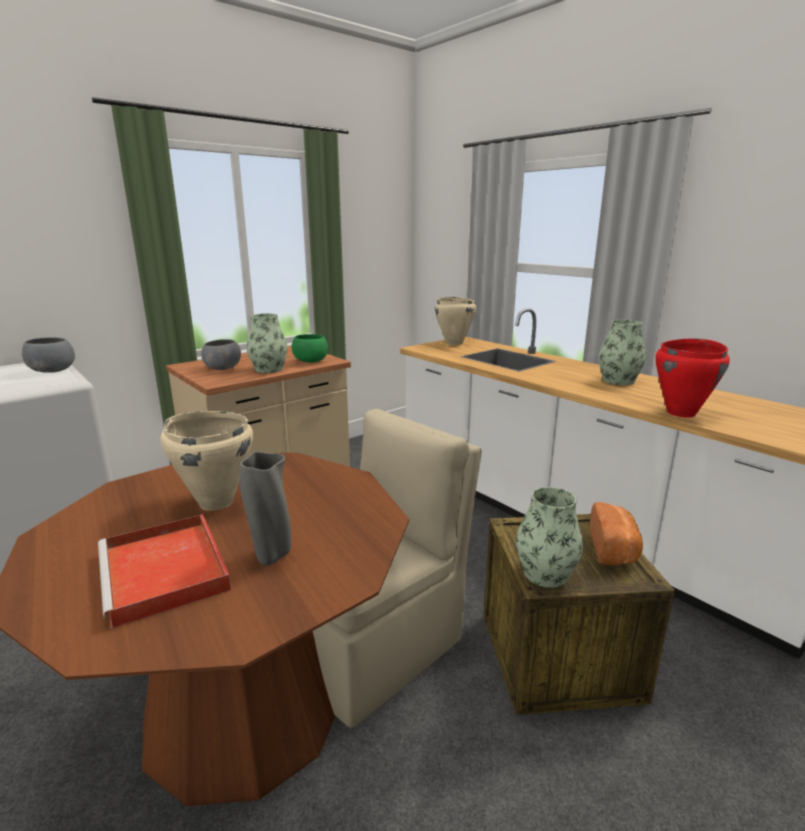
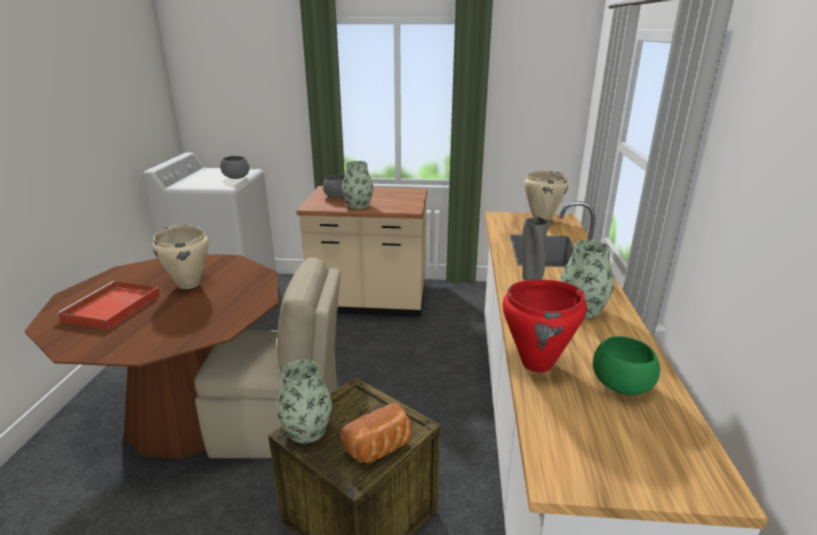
camera: 45 degrees right, 5 degrees up
grey vase [239,452,291,566] -> grey vase moved to [522,217,551,280]
green bowl [292,334,328,363] -> green bowl moved to [593,336,660,395]

